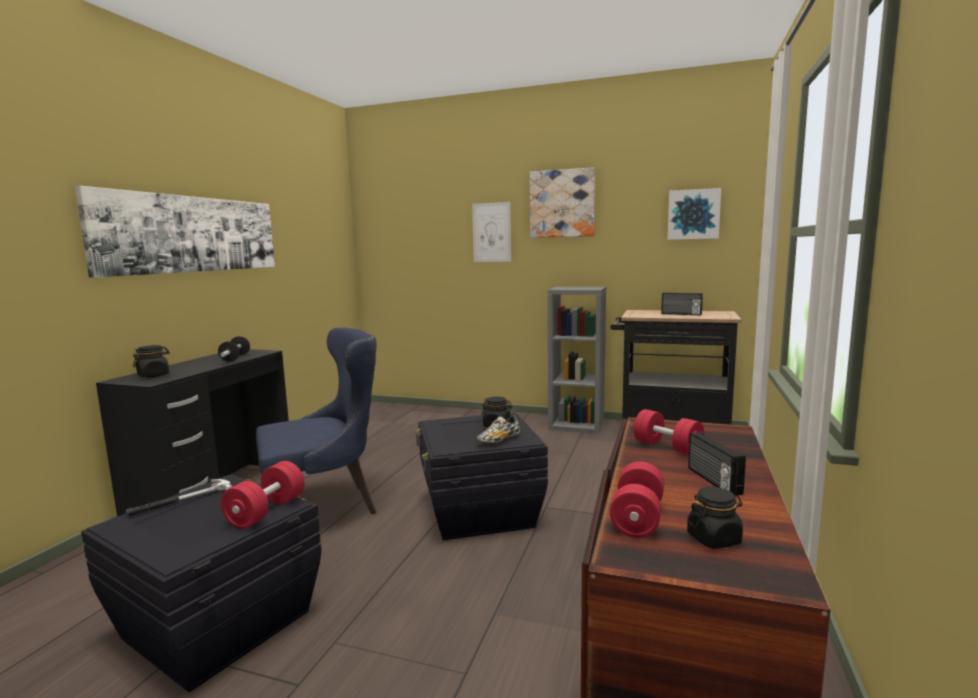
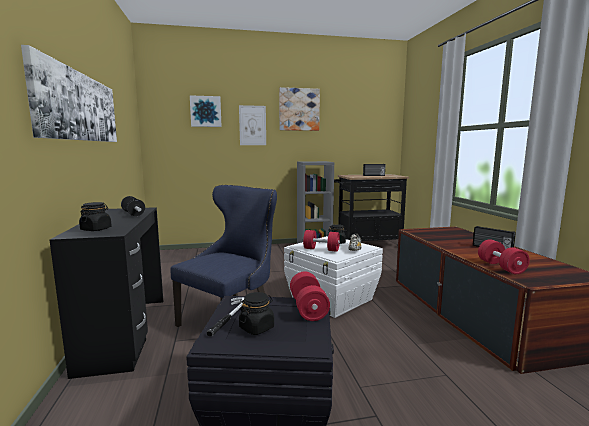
camera: 30 degrees left, 0 degrees up
black storage box [415,412,548,540] -> white storage box [284,236,383,318]
red dumbbell [634,409,704,455] -> red dumbbell moved to [303,230,340,252]
picture [668,188,721,240] -> picture moved to [190,95,222,127]
black jar [687,487,743,549] -> black jar moved to [239,292,274,335]

